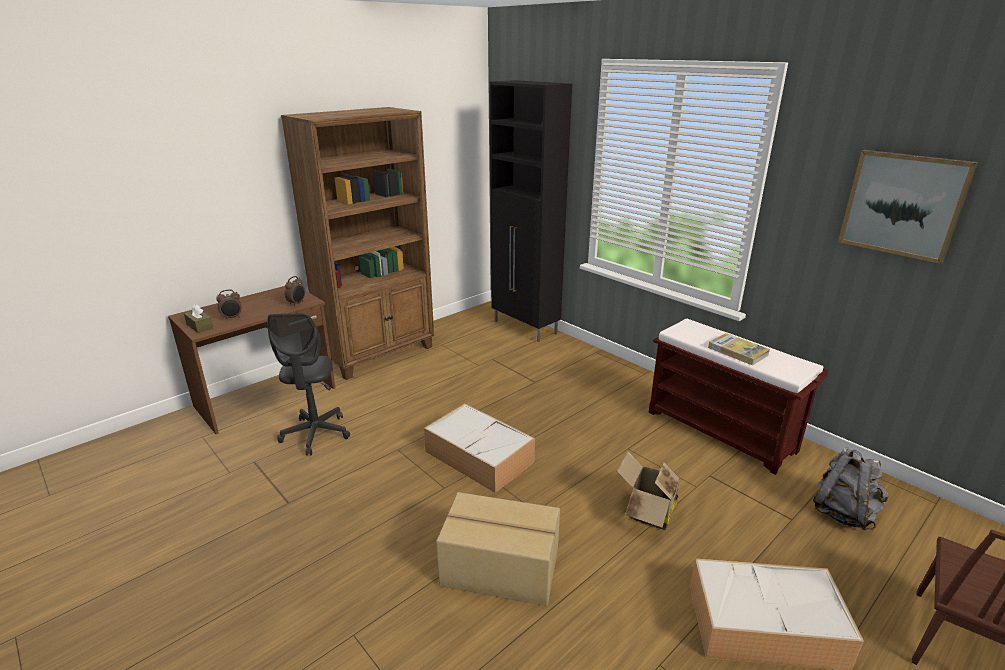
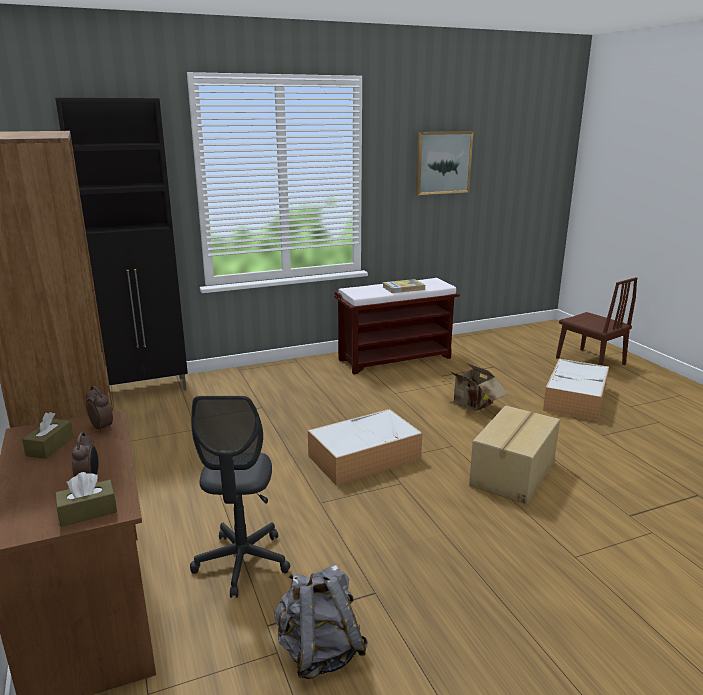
camera: 70 degrees left, 5 degrees down
grey office chair [267,313,350,456] -> grey office chair turned 75 degrees clockwise [190,396,290,598]
grey backpack [813,447,889,530] -> grey backpack moved to [275,564,368,679]
none -> brown tissue box [22,412,74,459]

